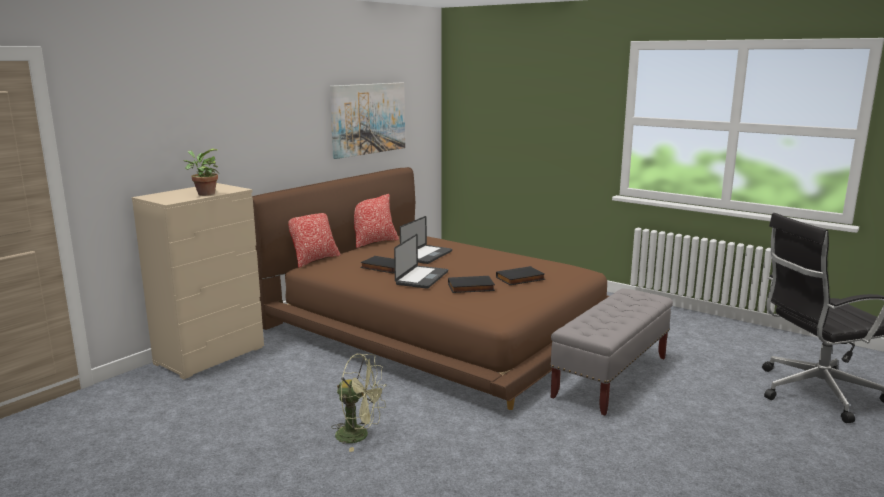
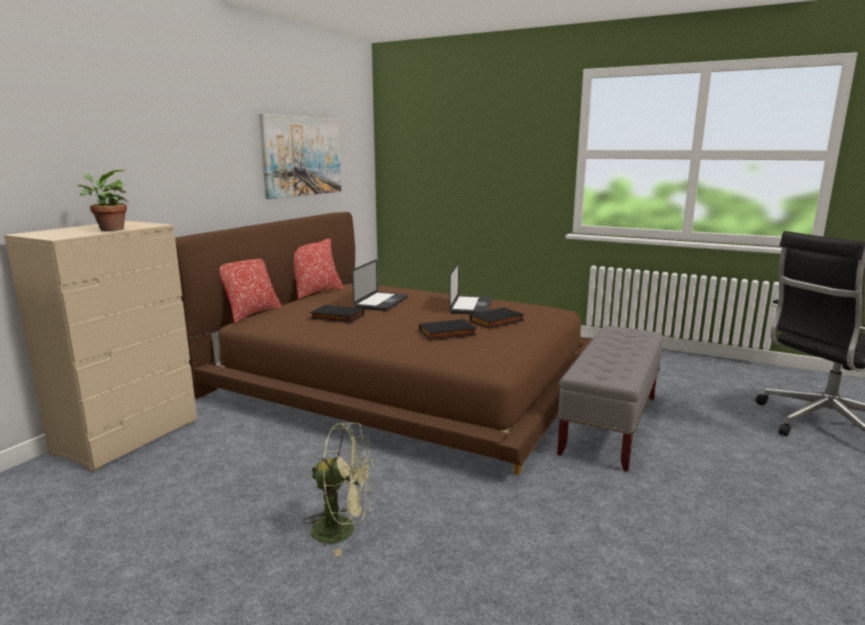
camera: 10 degrees left, 0 degrees up
laptop [394,234,448,289] -> laptop moved to [449,262,492,314]

